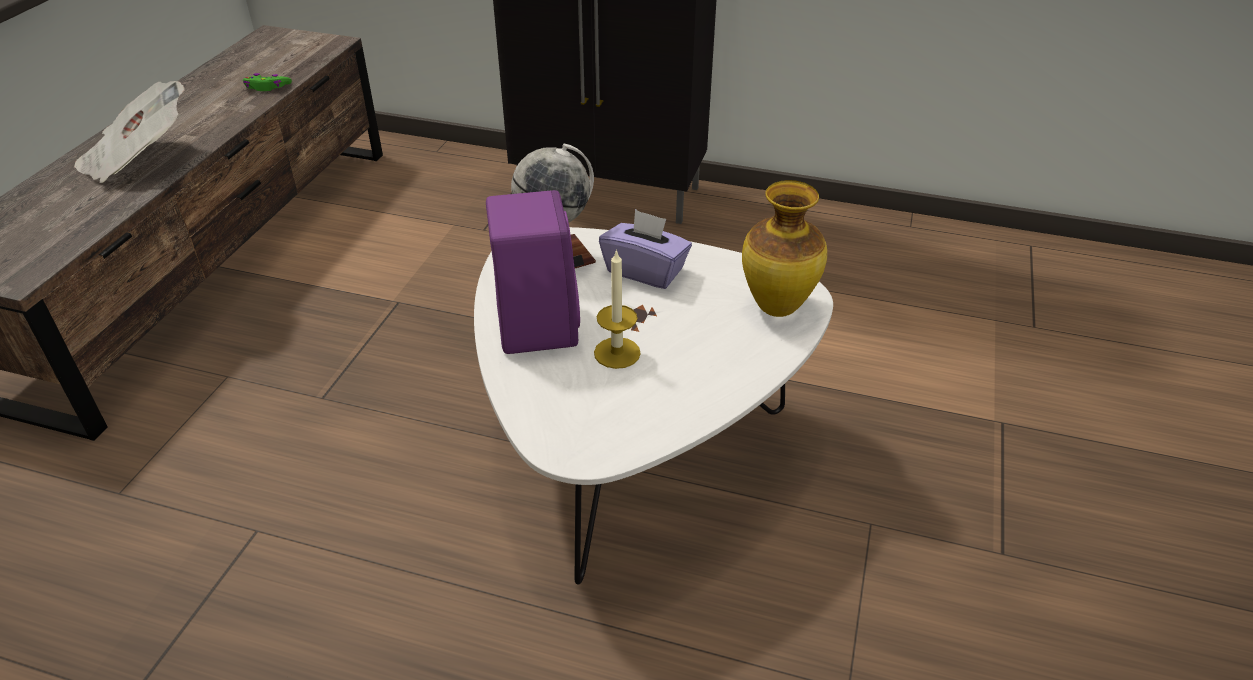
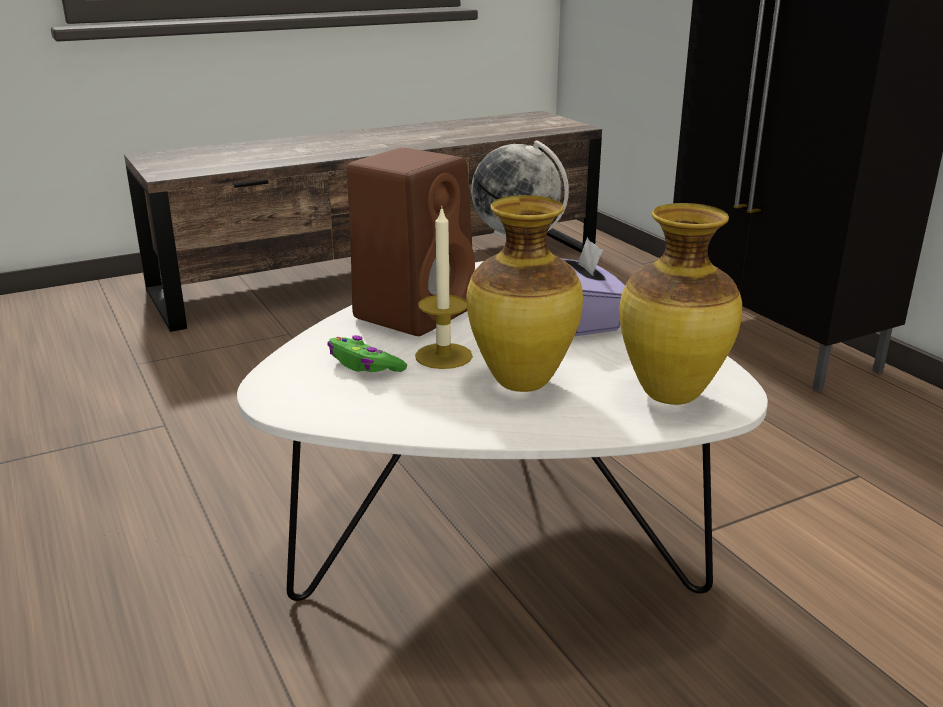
camera: 45 degrees right, 15 degrees down
newspaper [74,81,185,183] -> none
green game controller [243,73,292,91] -> green game controller moved to [327,335,407,372]
purple speaker [486,190,580,354] -> brown speaker [347,148,475,336]
none -> vase [466,195,583,392]

